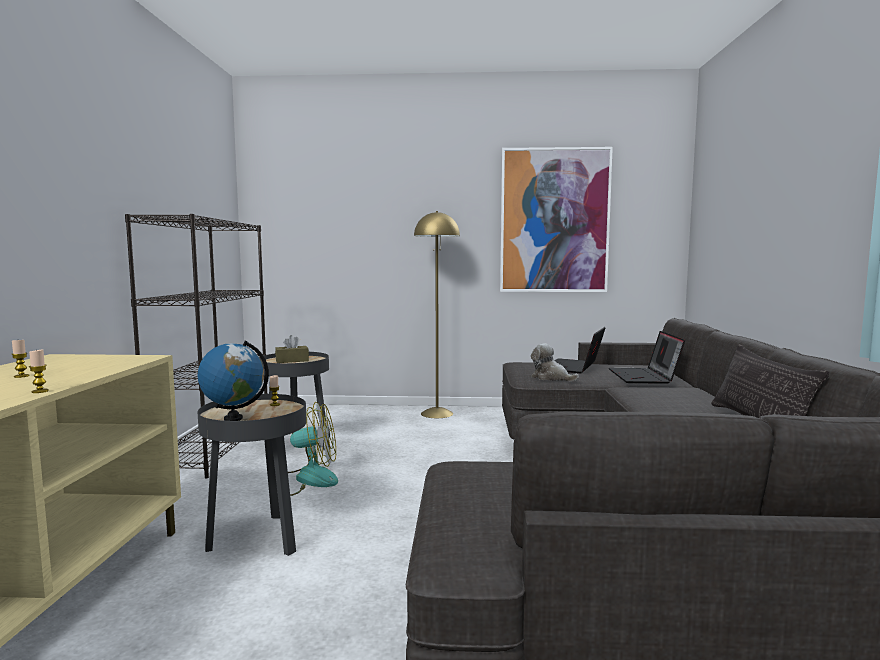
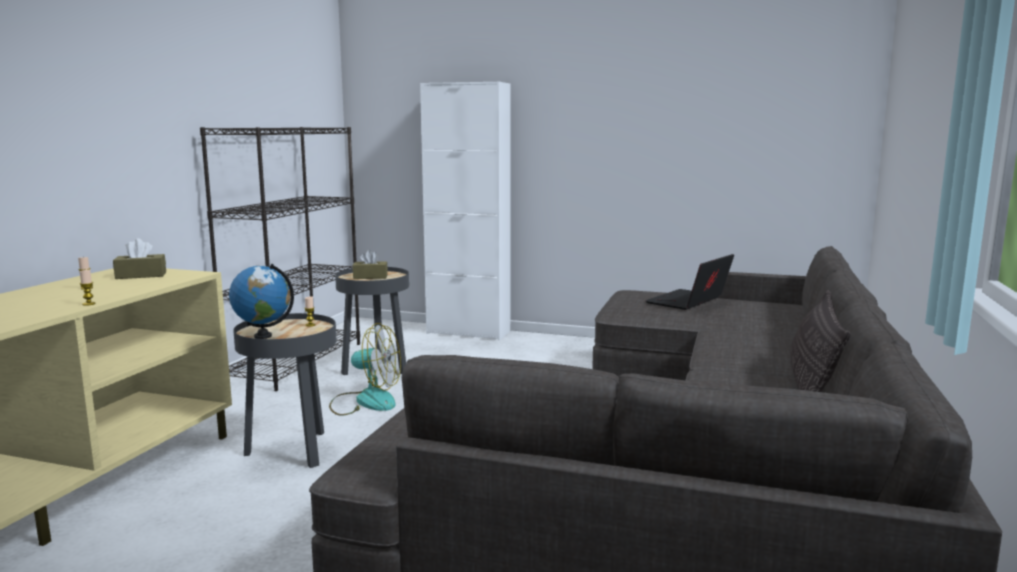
camera: 15 degrees right, 5 degrees up
yellow floor lamp [414,211,460,418] -> none
picture [500,147,613,292] -> none
plush toy [531,343,579,381] -> none
laptop [609,331,685,384] -> none
none -> brown tissue box [113,238,166,279]
none -> white cabinet [420,82,511,340]

